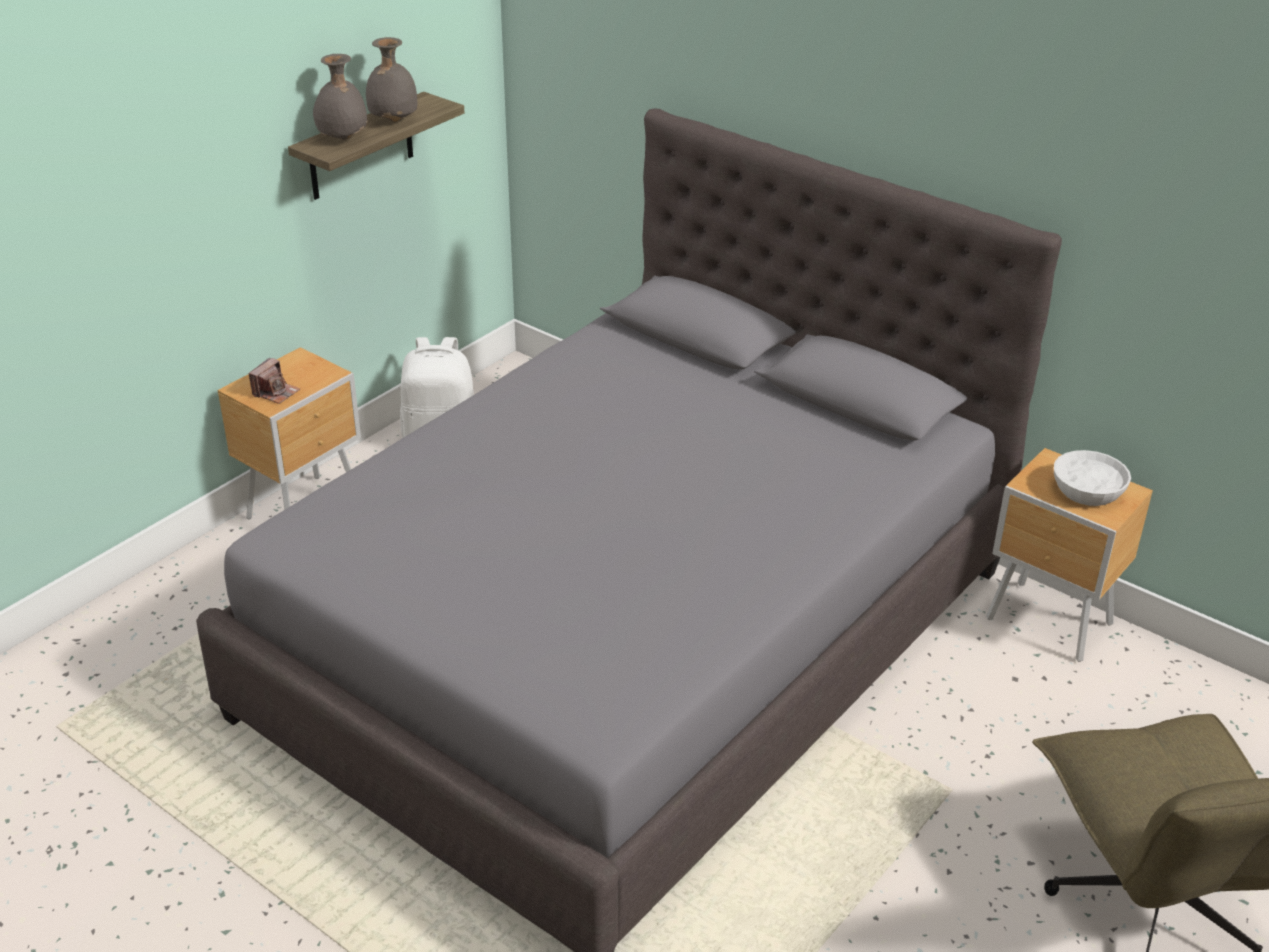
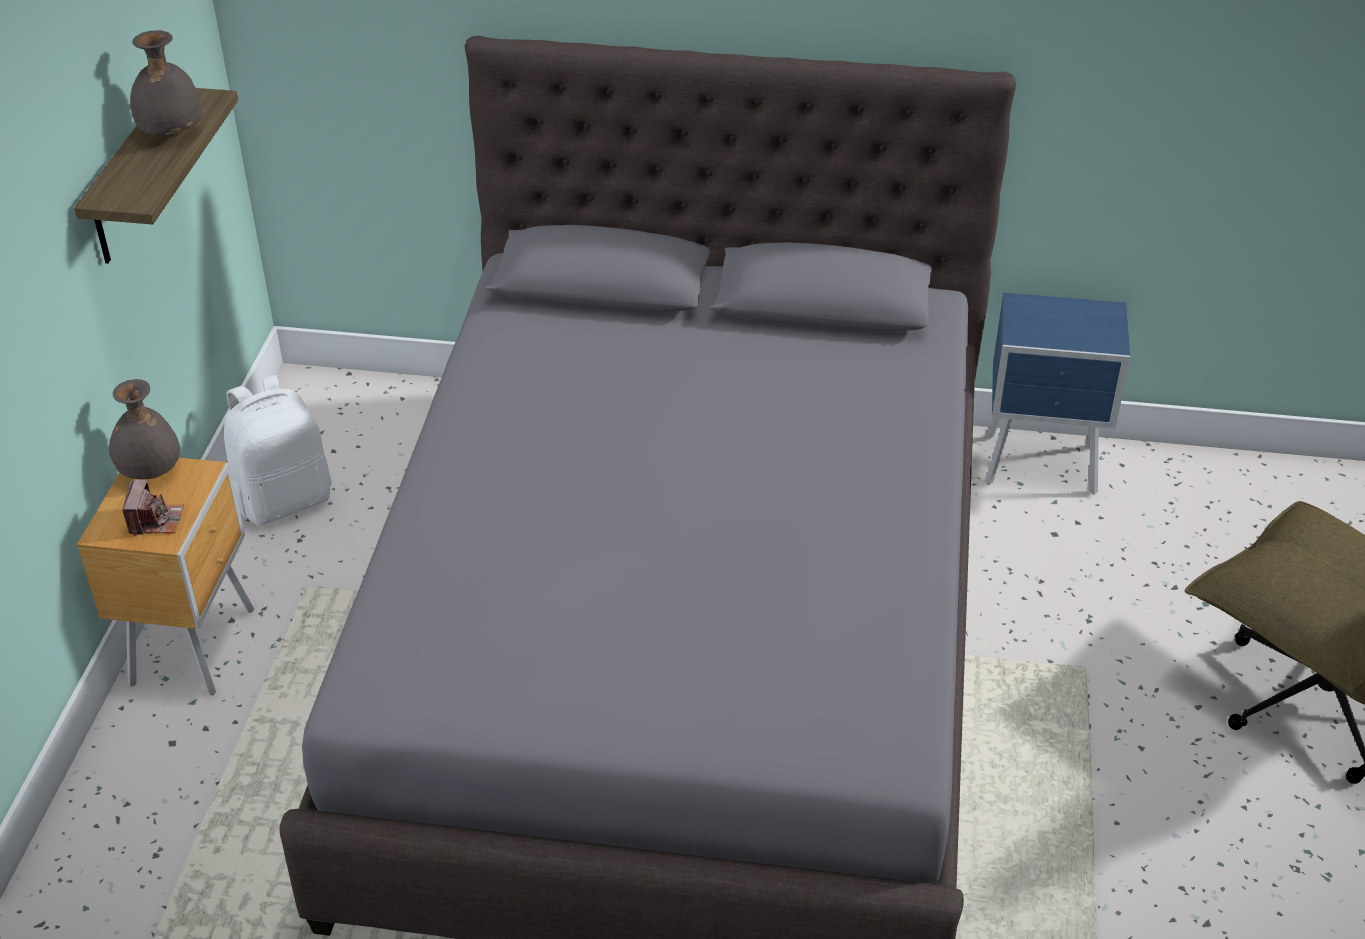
camera: 30 degrees left, 5 degrees up
grey vase [313,54,368,140] -> grey vase moved to [109,379,180,479]
brown nightstand [986,448,1153,662] -> blue nightstand [985,293,1130,495]
white bowl [1054,450,1131,506] -> none

